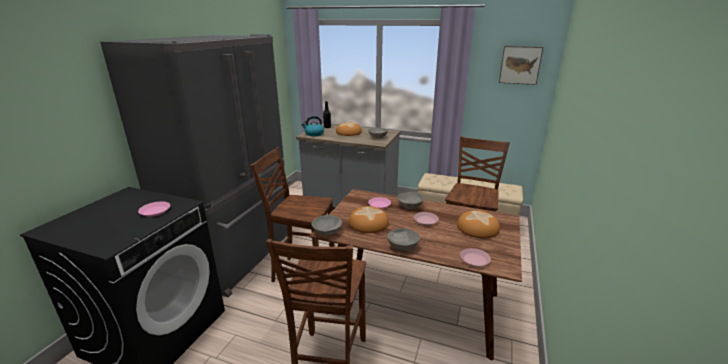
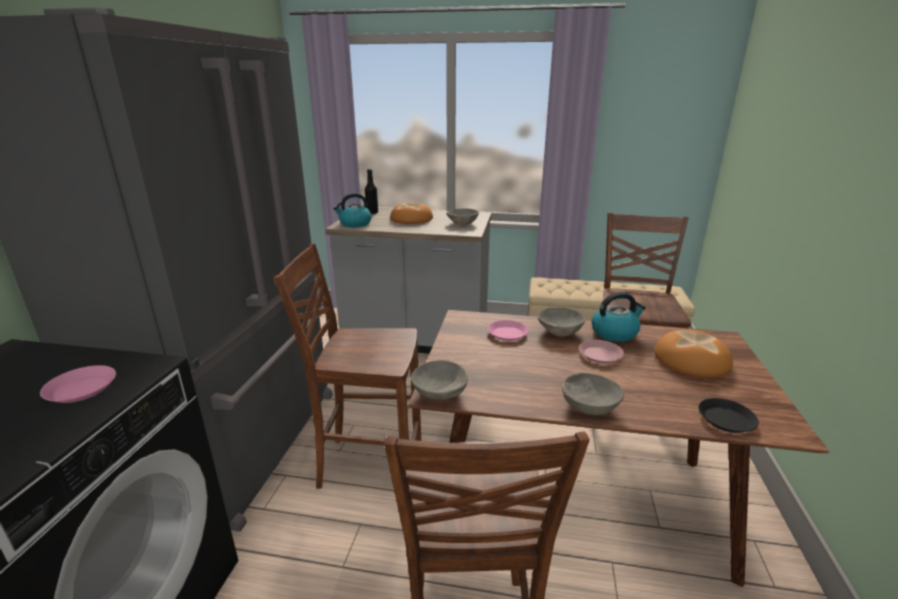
camera: 10 degrees left, 0 degrees up
bread [349,206,389,233] -> none
pink plate [460,248,491,267] -> black plate [698,398,759,433]
picture [499,46,543,85] -> none
none -> kettle [592,292,646,342]

